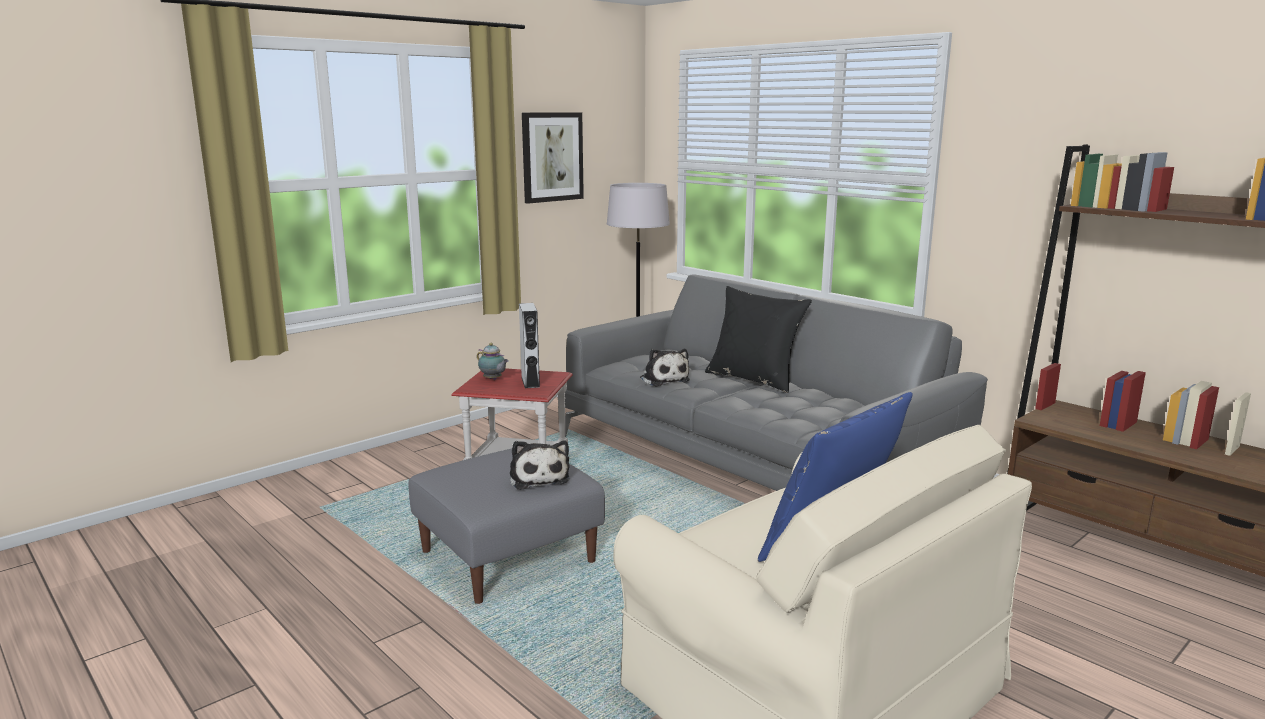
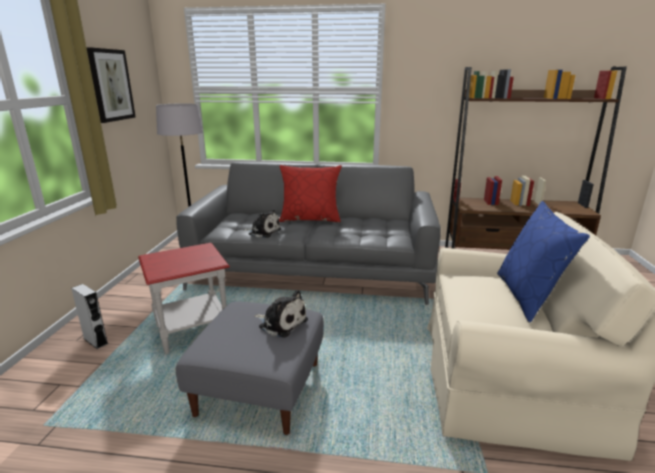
camera: 40 degrees left, 5 degrees up
teapot [477,343,509,380] -> none
grey speaker [519,303,540,388] -> grey speaker moved to [71,284,108,349]
black pillow [705,286,812,393] -> red pillow [279,165,342,223]

